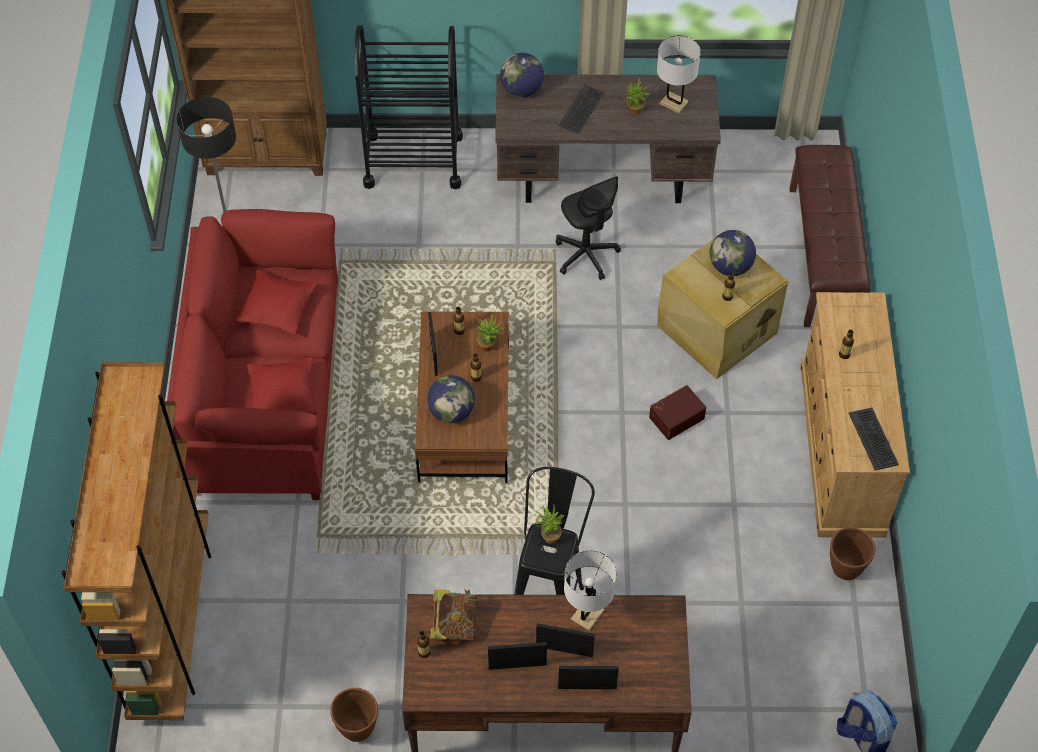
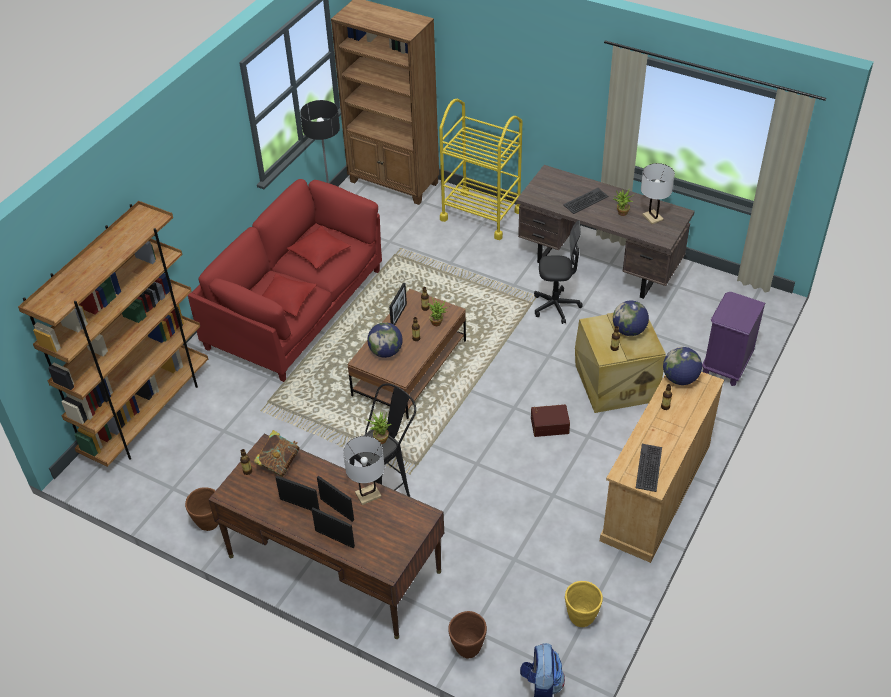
camera: 30 degrees right, 10 degrees down
black cart [355,25,463,189] -> yellow cart [439,99,522,240]
globe [500,53,544,97] -> globe moved to [663,347,702,385]
black office chair [556,176,621,280] -> black office chair turned 90 degrees counterclockwise [534,220,583,324]
brown bench [790,145,871,327] -> purple nightstand [702,292,765,386]
brown planter [830,527,875,580] -> brown planter moved to [448,611,487,658]
none -> yellow planter [565,581,603,627]

